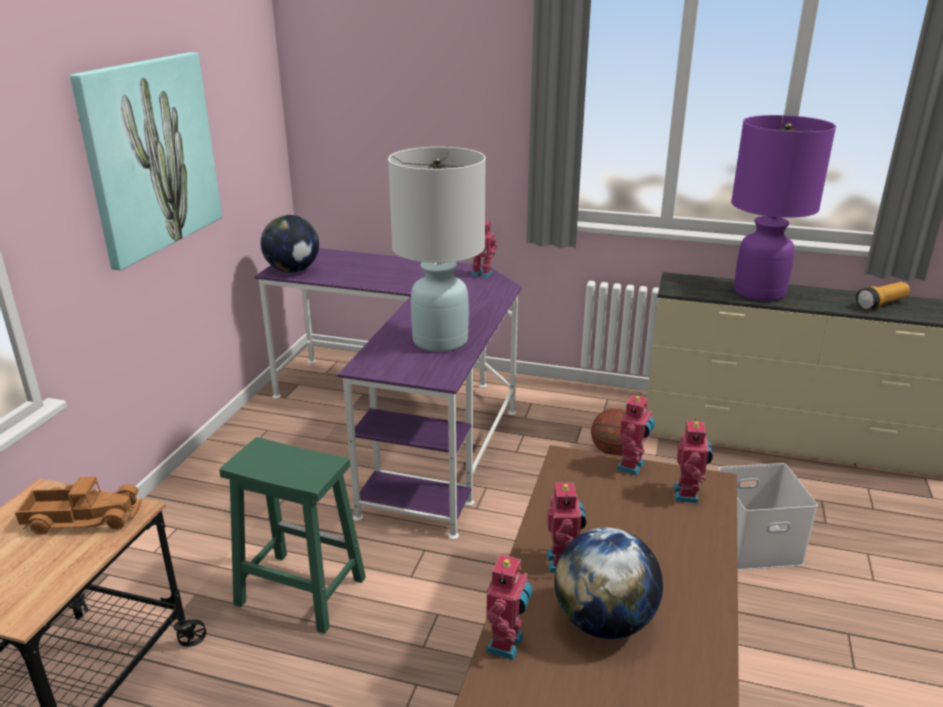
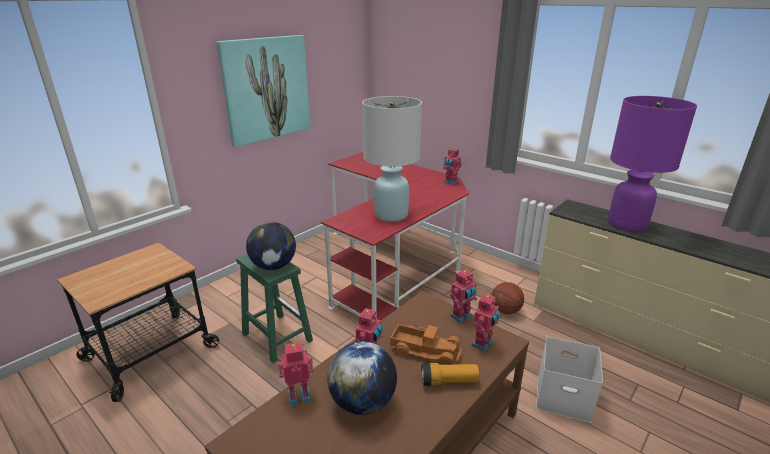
camera: 25 degrees right, 0 degrees up
toy truck [15,477,142,535] -> toy truck moved to [390,324,462,365]
purple desk [254,248,522,540] -> red desk [321,152,469,320]
globe [261,215,319,273] -> globe moved to [246,222,296,270]
toy robot [486,553,533,660] -> toy robot turned 150 degrees counterclockwise [278,342,314,406]
flashlight [856,282,910,310] -> flashlight moved to [421,363,479,386]

